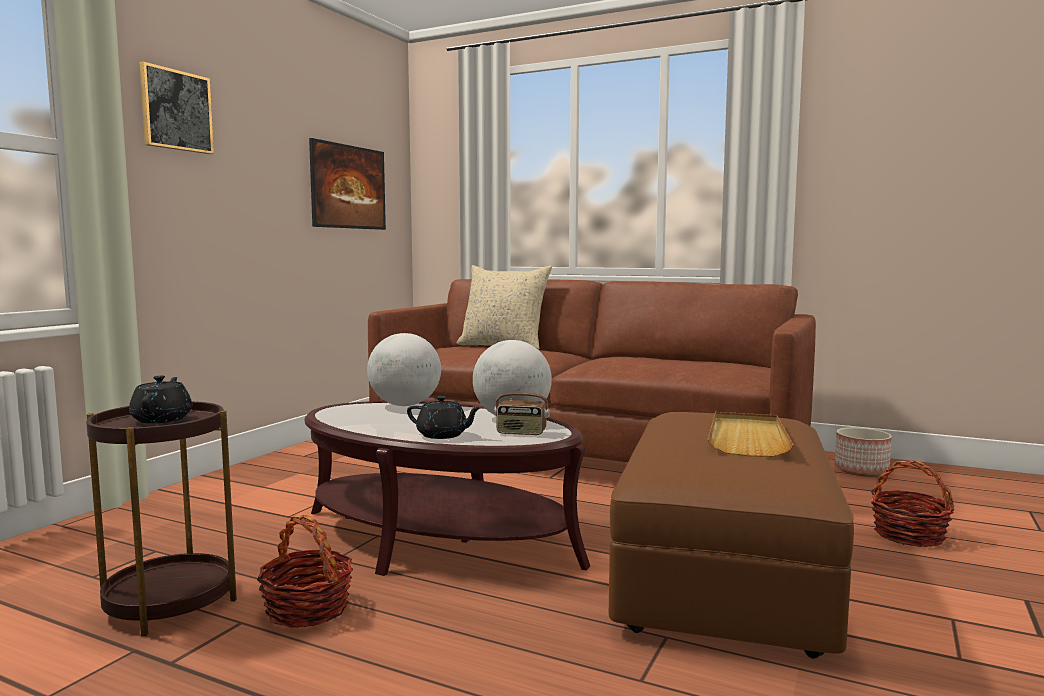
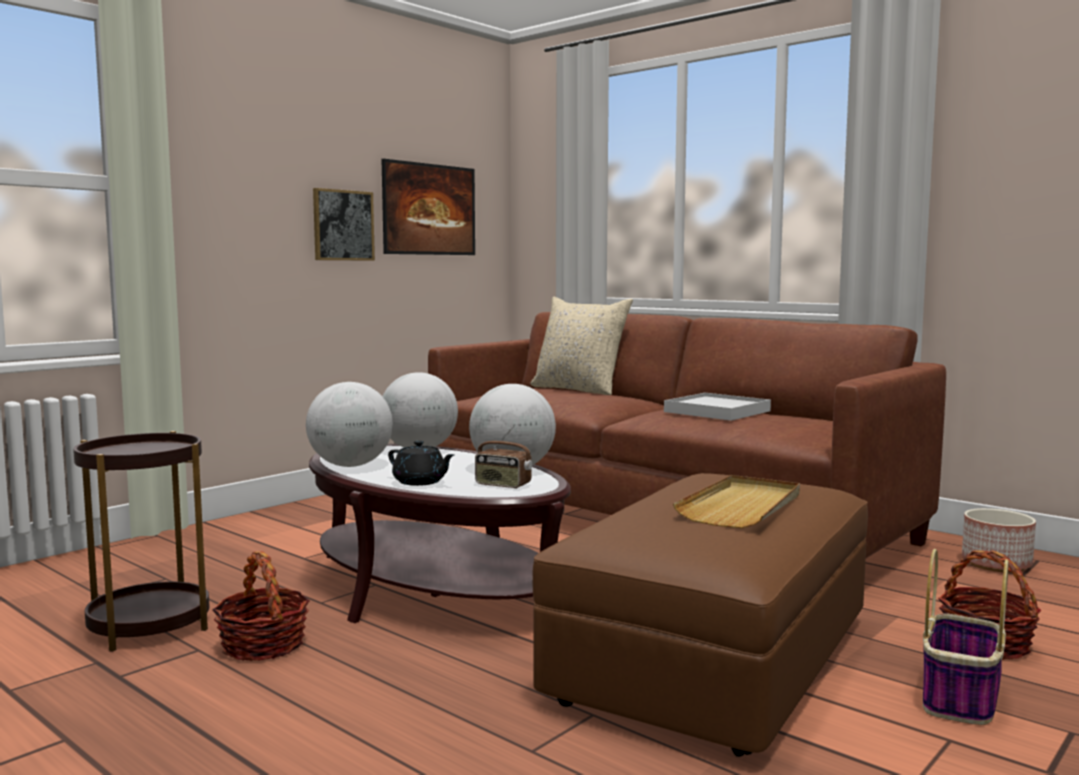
camera: 15 degrees right, 0 degrees up
black teapot [129,375,192,423] -> none
picture [139,62,214,154] -> picture moved to [313,188,375,261]
none -> globe [306,382,393,467]
none -> white tray [664,393,771,421]
none -> basket [923,549,1009,725]

